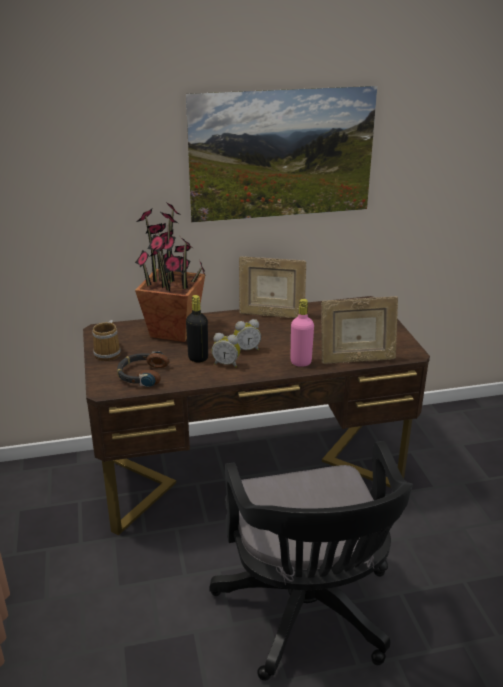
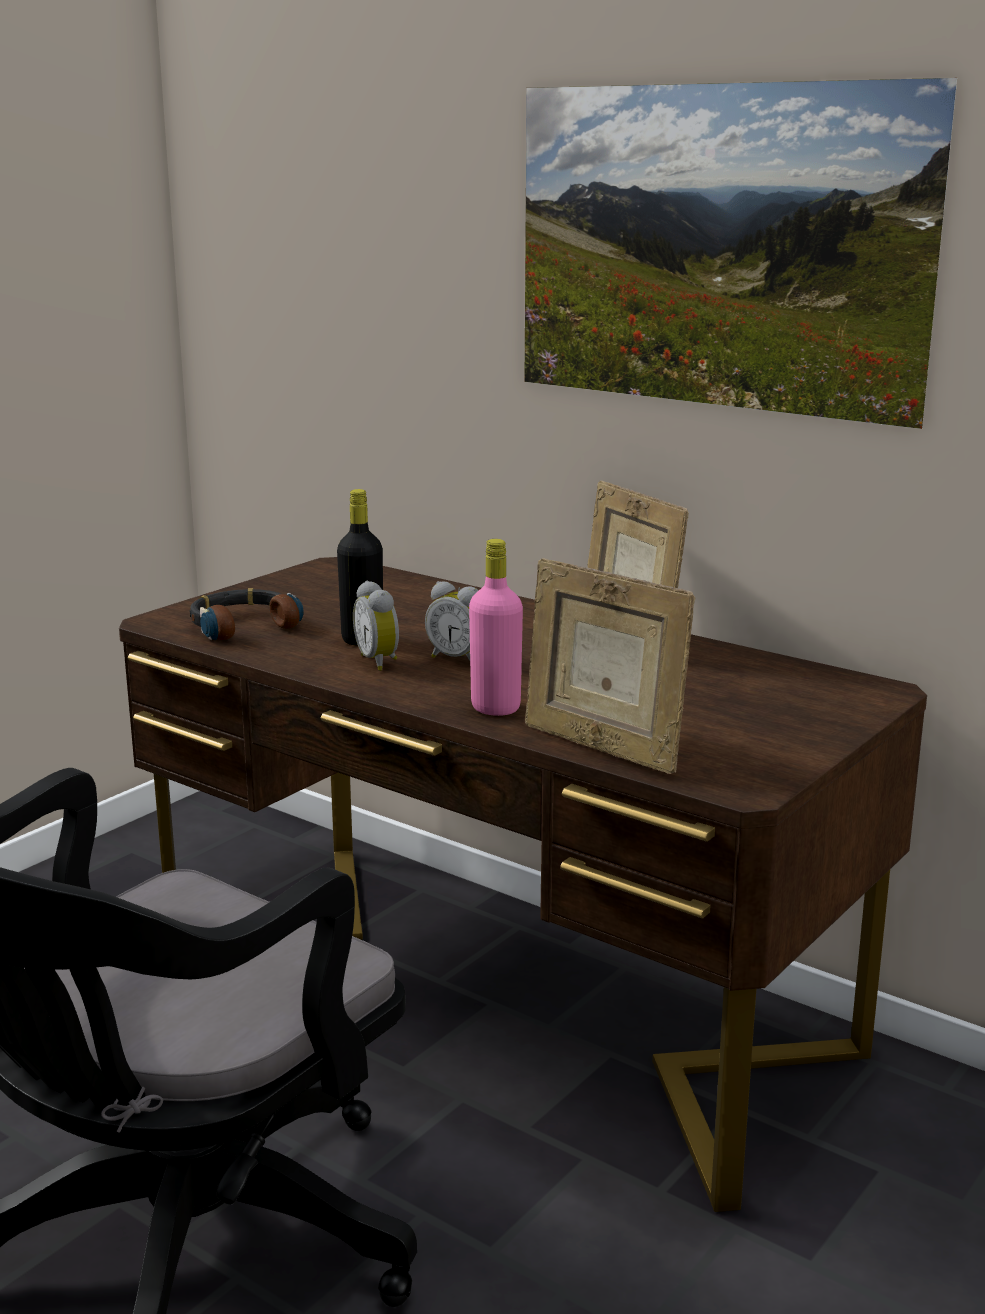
camera: 50 degrees right, 10 degrees down
mug [92,320,121,361] -> none
potted plant [135,202,206,342] -> none

